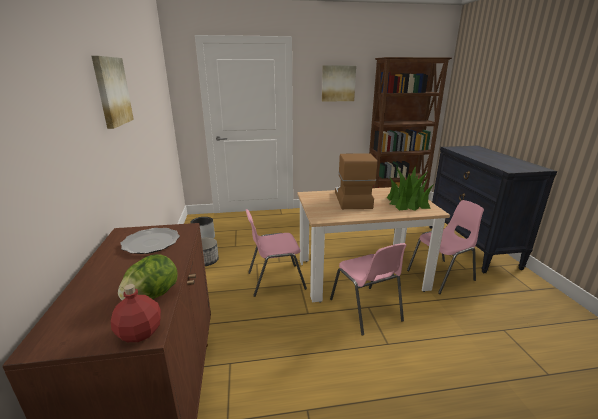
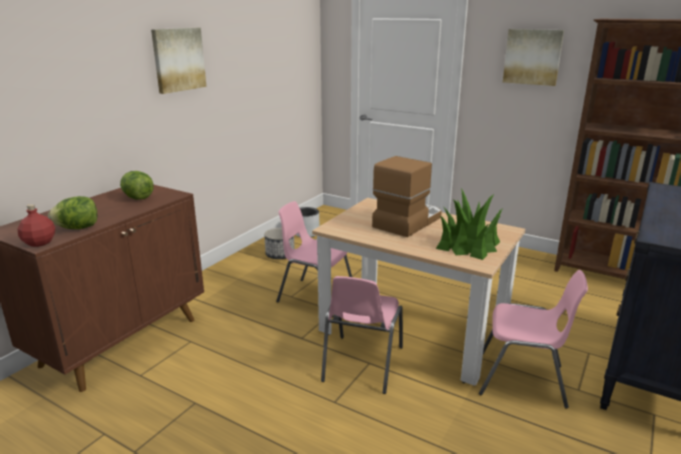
camera: 40 degrees right, 0 degrees up
plate [120,228,180,254] -> lettuce [120,171,154,199]

